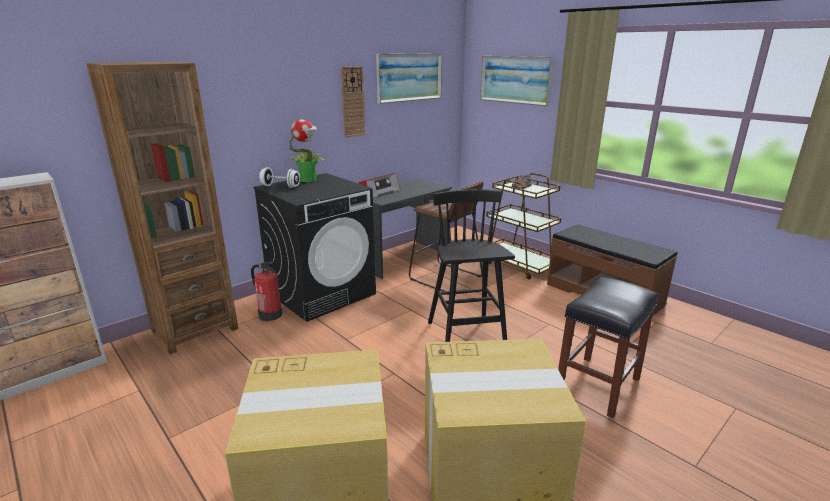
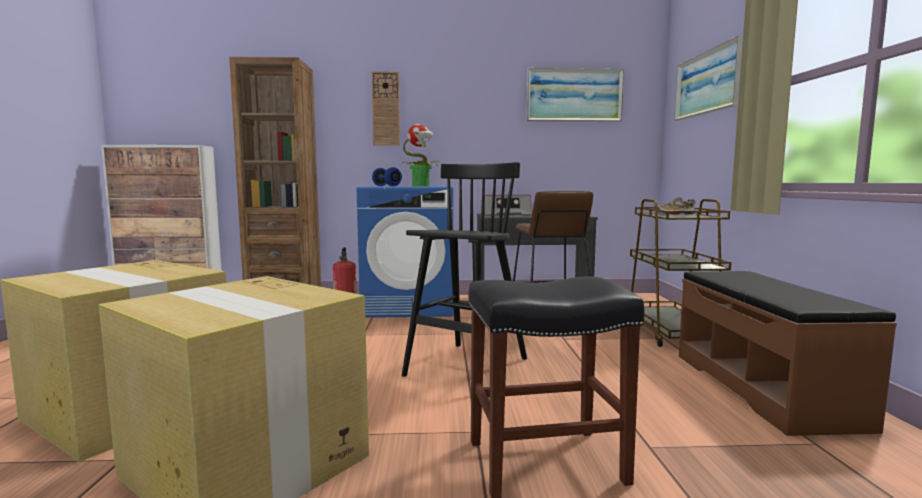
camera: 40 degrees right, 15 degrees down
black washing machine [253,173,376,322] -> blue washing machine [357,186,453,318]
white dumbbell [259,167,300,188] -> blue dumbbell [372,167,402,186]
wall clock [341,66,365,137] -> wall clock moved to [372,71,400,146]

